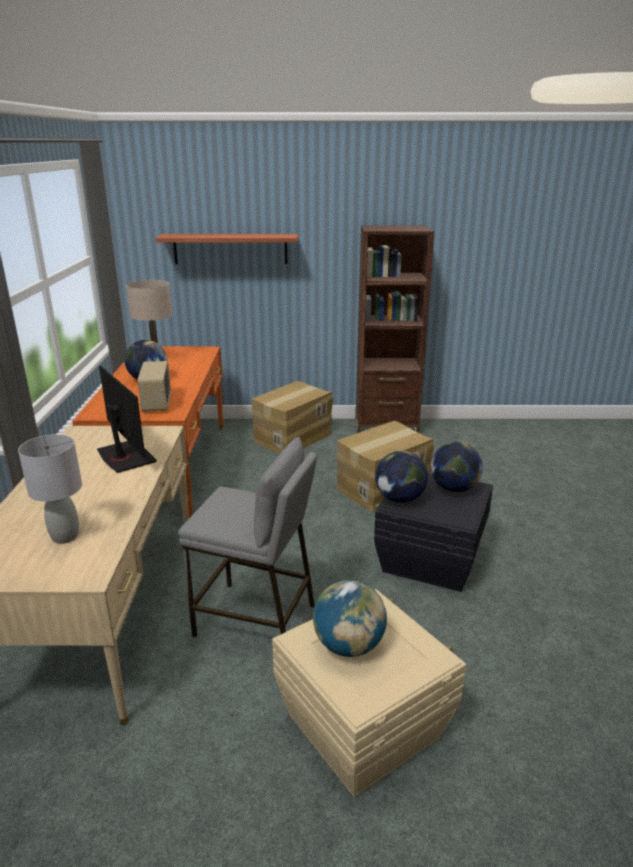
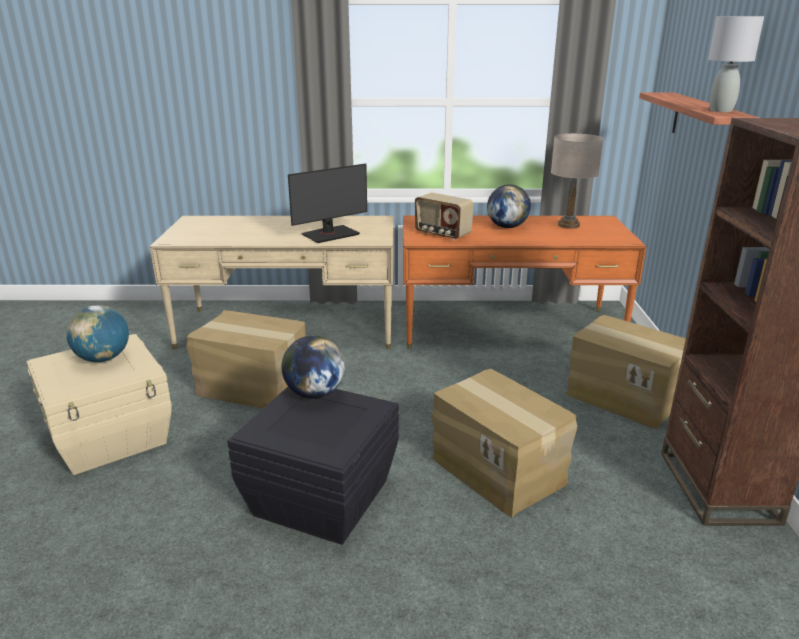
camera: 90 degrees right, 0 degrees up
grey table lamp [18,434,82,544] -> grey table lamp moved to [708,16,764,112]
radio [138,361,171,412] -> radio turned 135 degrees counterclockwise [415,193,474,240]
grey stool [178,437,317,638] -> cardboard box [187,310,306,408]
globe [431,441,483,492] -> none

